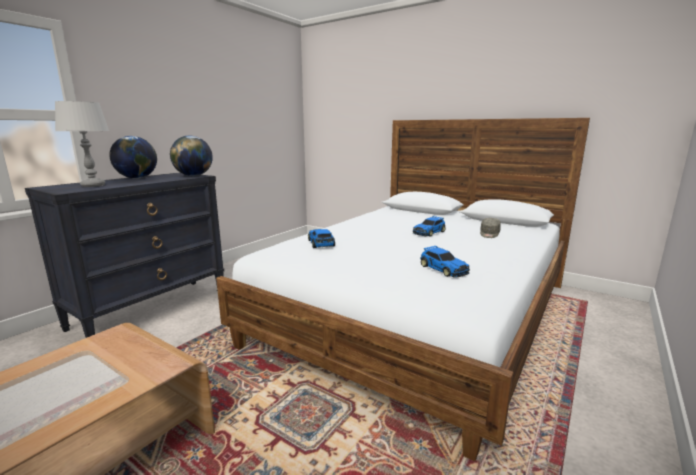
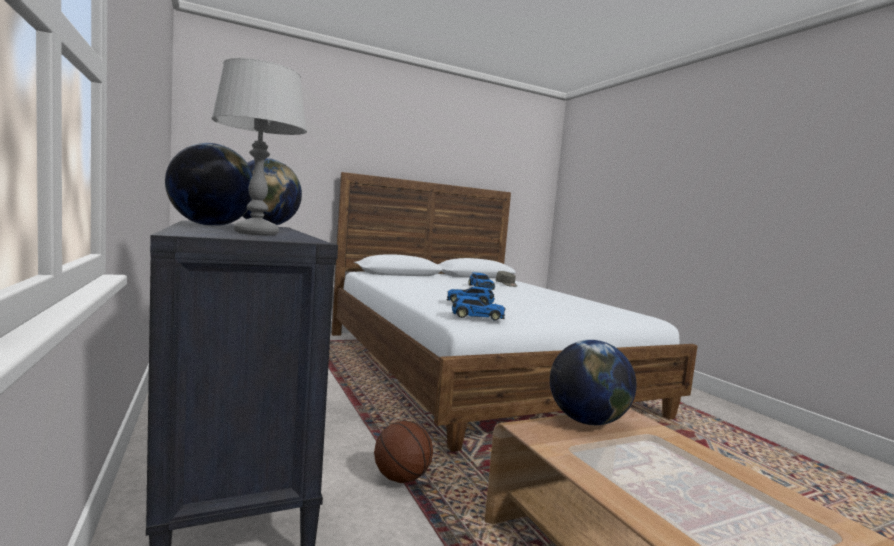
camera: 60 degrees left, 10 degrees down
toy car [420,245,470,278] -> toy car moved to [452,294,506,320]
none -> basketball [374,420,433,483]
none -> globe [550,340,636,425]

